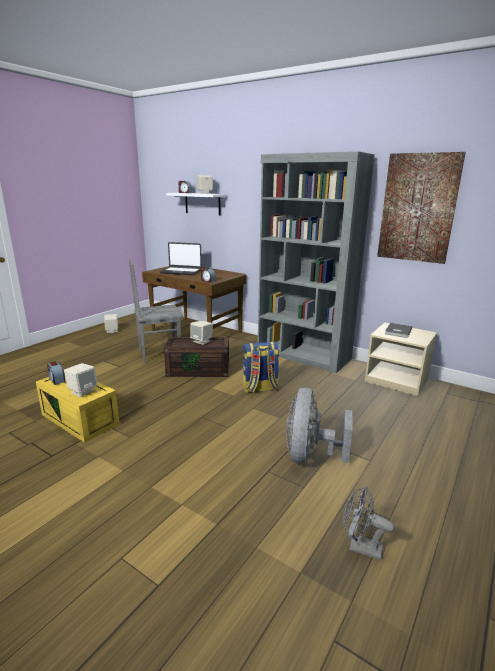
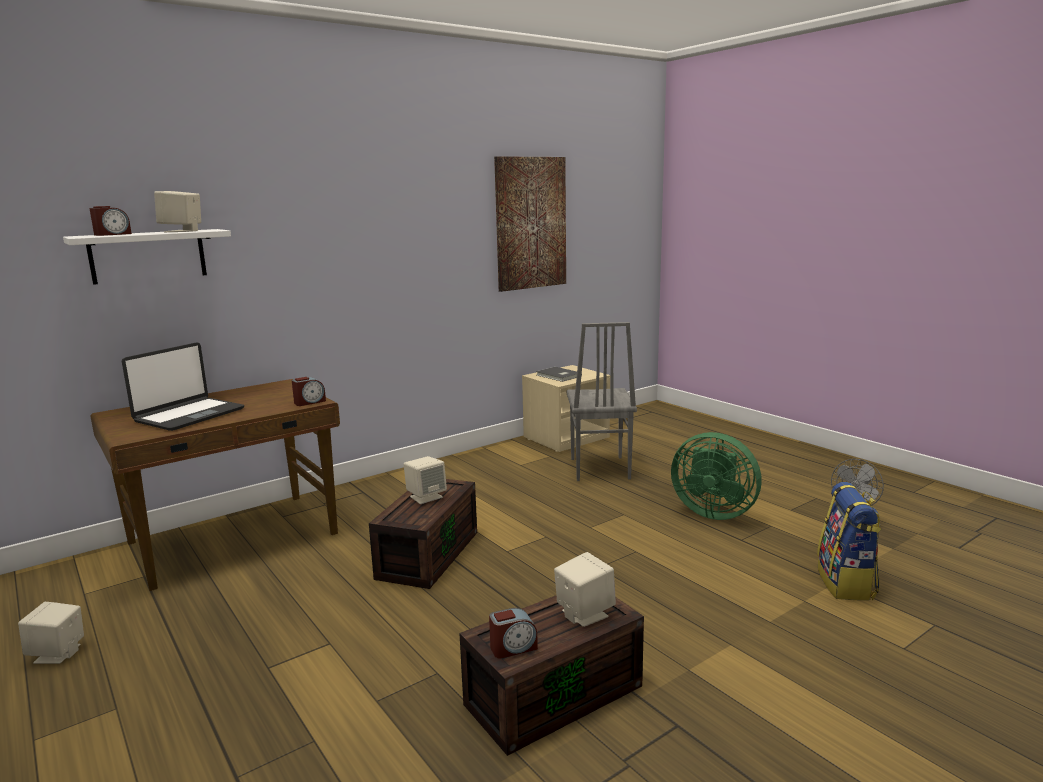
camera: 70 degrees left, 5 degrees down
yellow storage box [36,373,120,443] -> brown storage box [459,595,644,756]
grey chair [129,259,183,363] -> grey chair moved to [567,322,637,481]
backpack [242,342,279,393] -> backpack moved to [817,482,881,601]
grey bookcase [258,151,375,373] -> none
grey fan [286,388,353,464] -> green fan [671,432,762,520]

